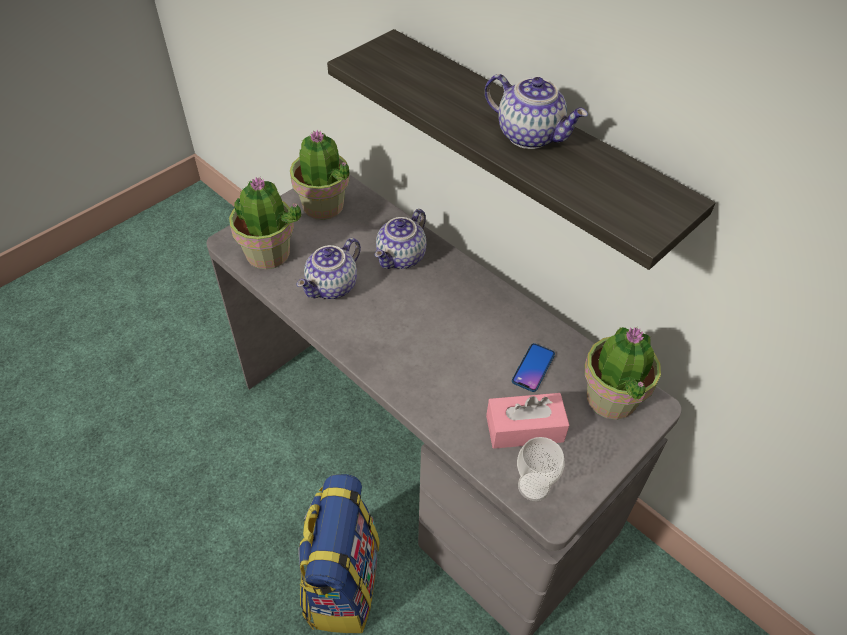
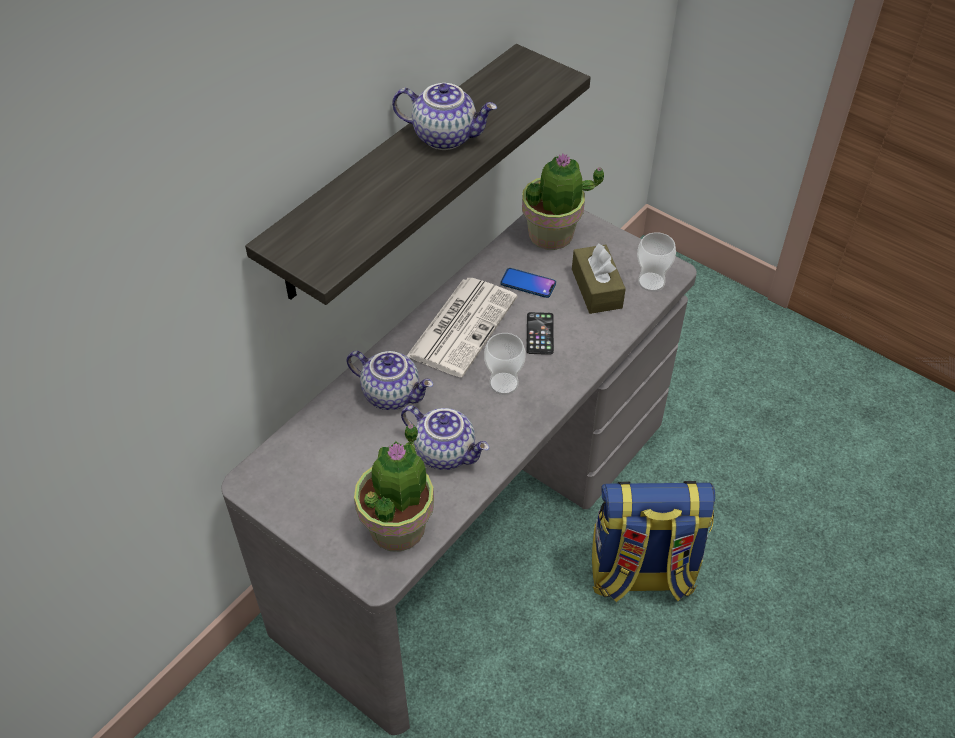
camera: 95 degrees left, 0 degrees up
potted plant [290,130,350,220] -> none
teapot [485,74,588,149] -> teapot turned 75 degrees clockwise [392,83,497,150]
pink tissue box [486,393,569,449] -> brown tissue box [572,243,626,314]
none -> newspaper [407,278,517,377]
none -> cup [484,333,526,395]
none -> phone [526,312,554,355]

